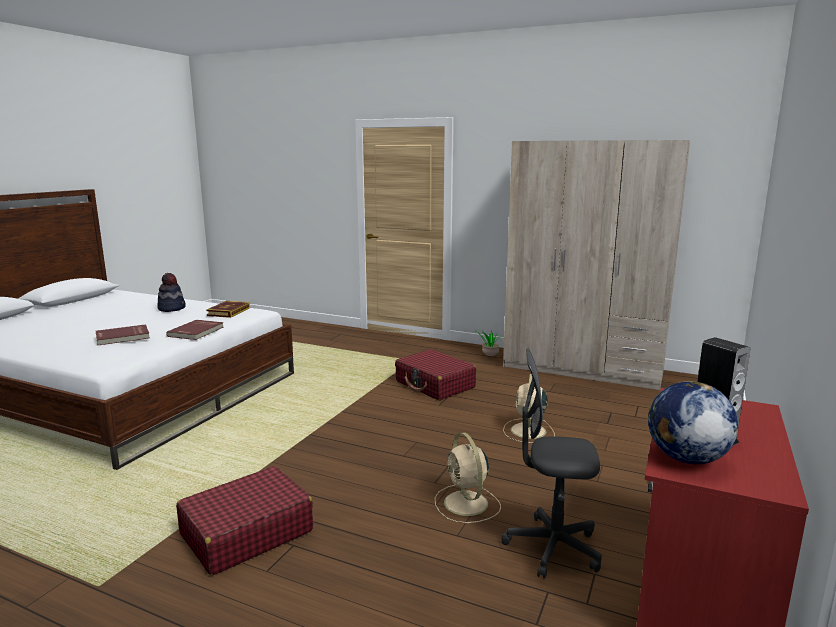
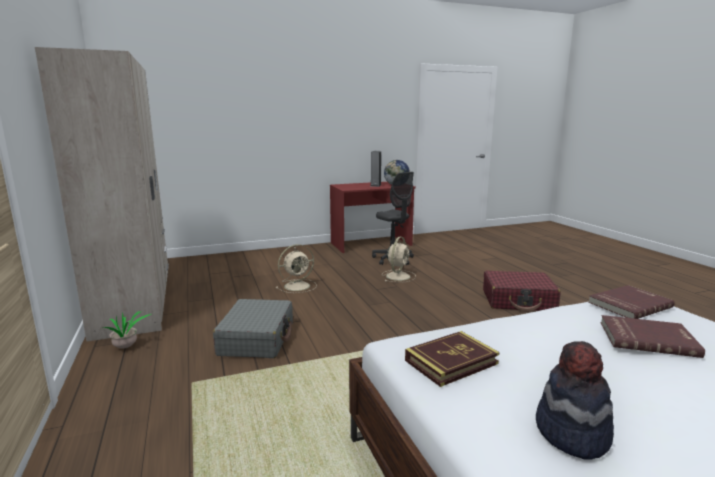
camera: 135 degrees left, 0 degrees up
red book [166,320,224,340] -> red book moved to [588,285,675,319]
red suitcase [395,349,476,401] -> grey suitcase [213,299,293,358]

